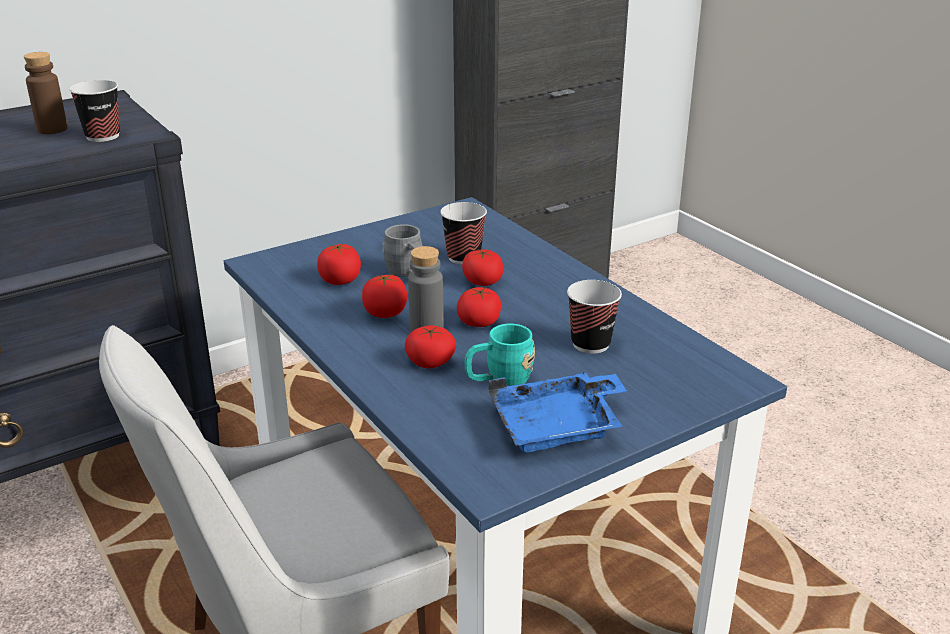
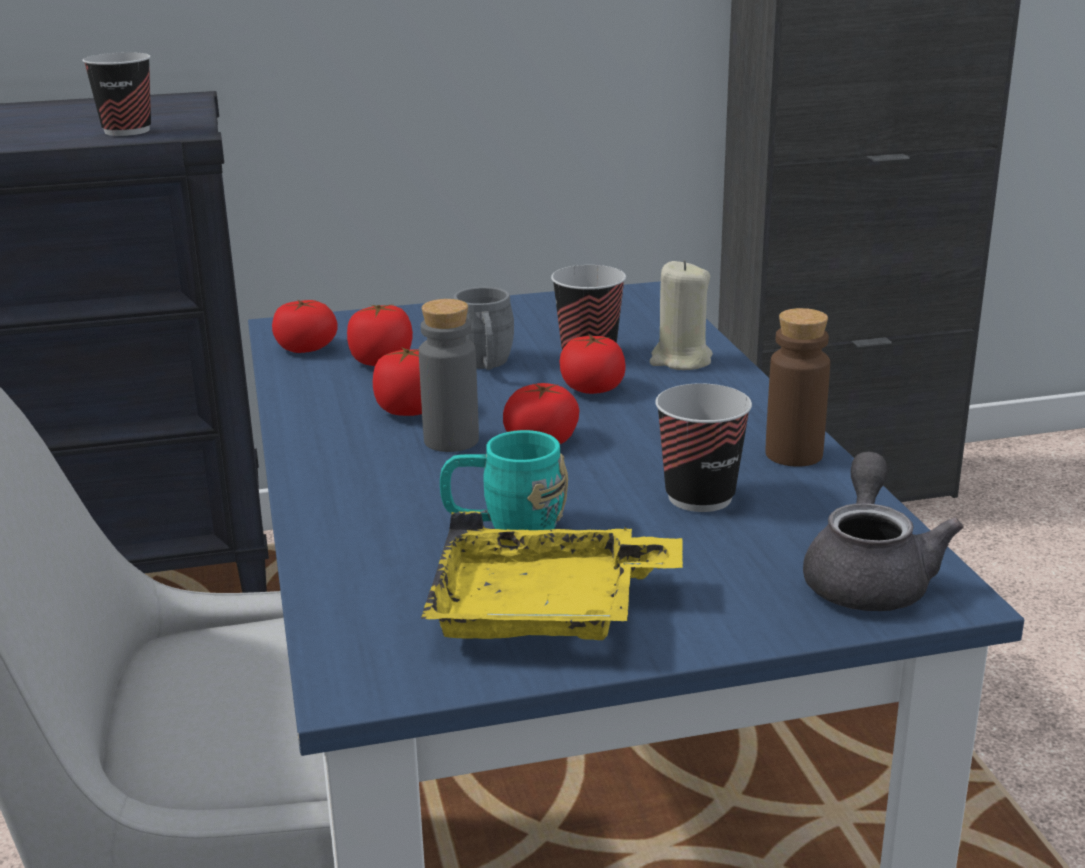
camera: 20 degrees right, 5 degrees down
brown bottle [24,52,68,134] -> brown bottle moved to [766,308,830,467]
tomato [405,325,456,368] -> tomato moved to [272,299,337,353]
blue tray [488,372,627,453] -> yellow tray [421,511,683,640]
none -> beige candle [650,260,713,370]
none -> grey teapot [803,452,964,611]

